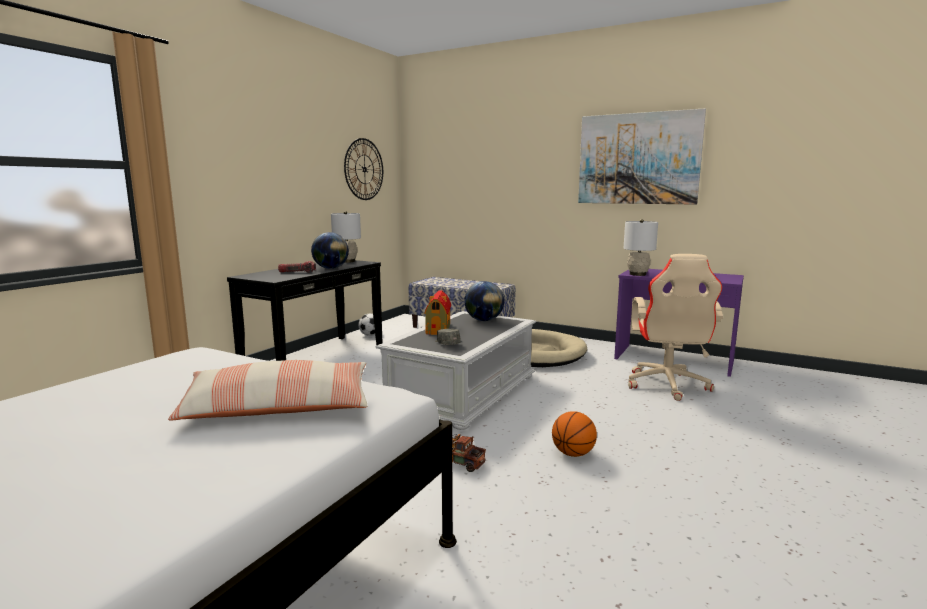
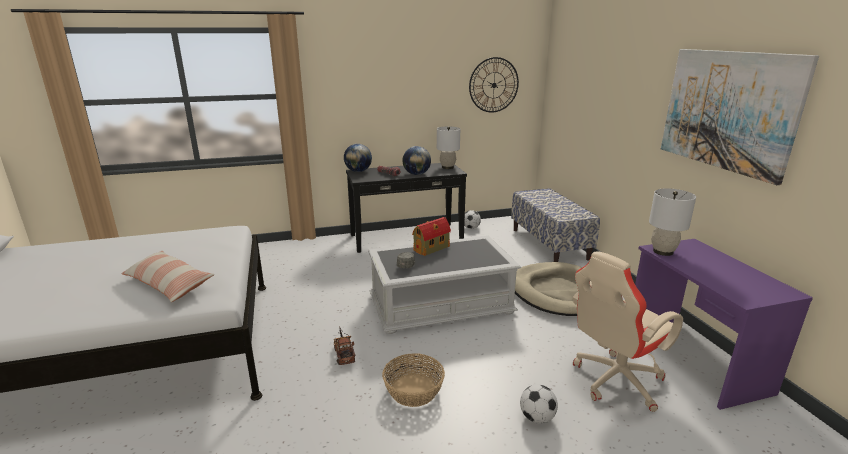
camera: 45 degrees right, 10 degrees up
globe [464,281,504,321] -> globe moved to [344,144,372,172]
basketball [552,411,597,457] -> basket [382,353,445,407]
none -> football [520,384,558,424]

